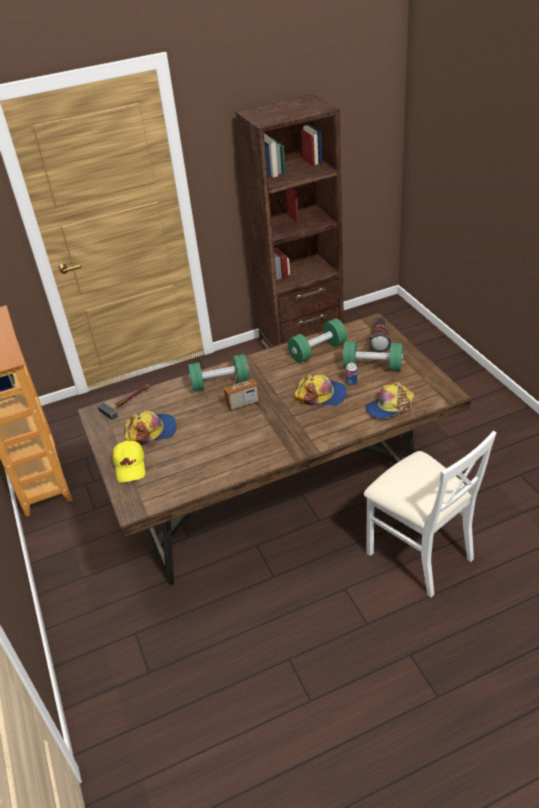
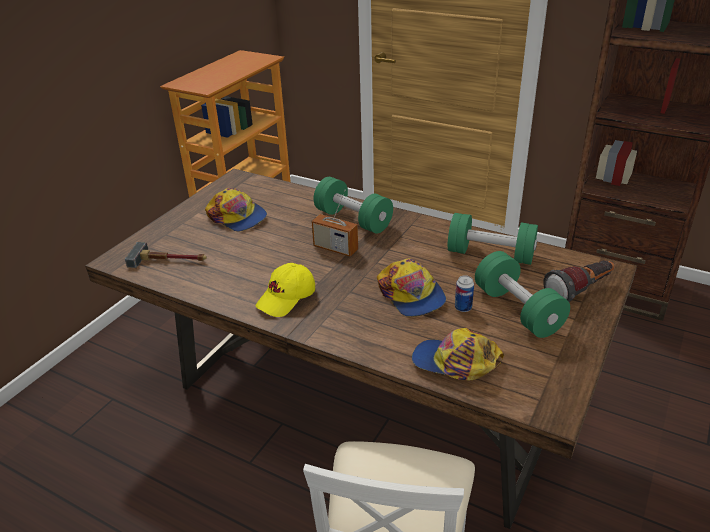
camera: 50 degrees right, 5 degrees down
hammer [98,385,149,420] -> hammer moved to [125,242,207,268]
yellow cap [113,441,145,483] -> yellow cap moved to [255,263,315,317]

